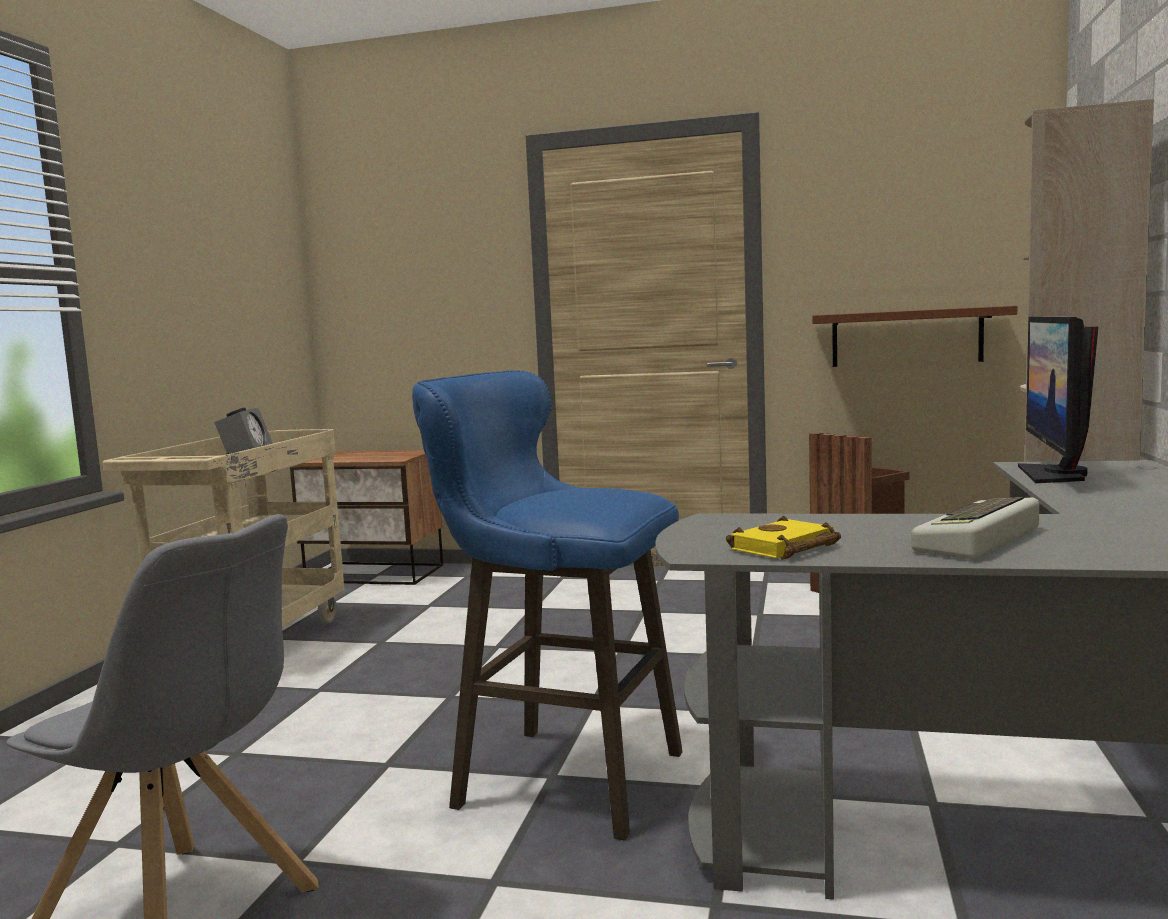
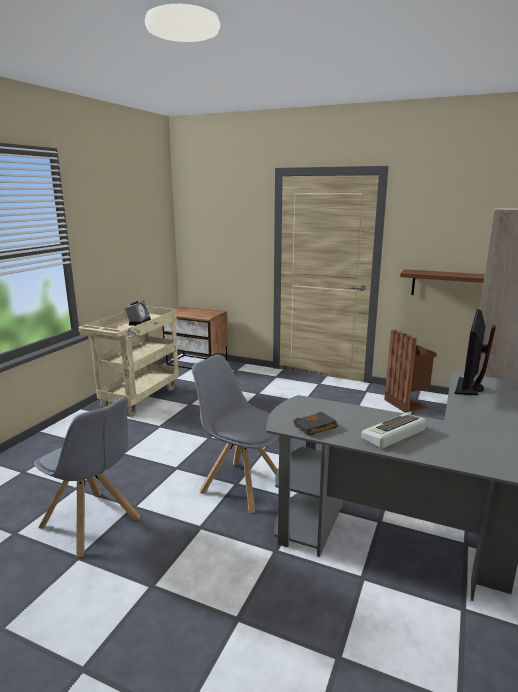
camera: 10 degrees right, 10 degrees up
blue stool [412,370,683,841] -> grey chair [192,355,279,513]
yellow book [726,516,841,560] -> black book [293,411,338,436]

